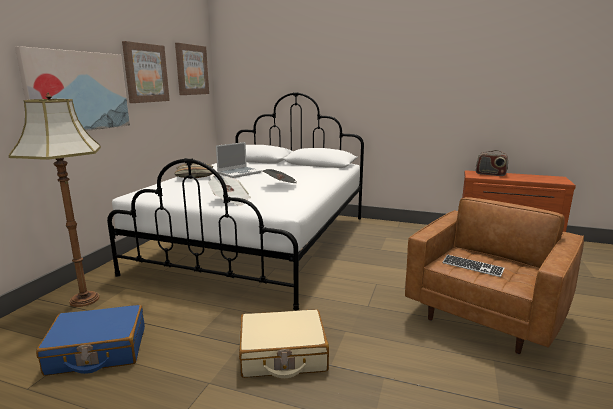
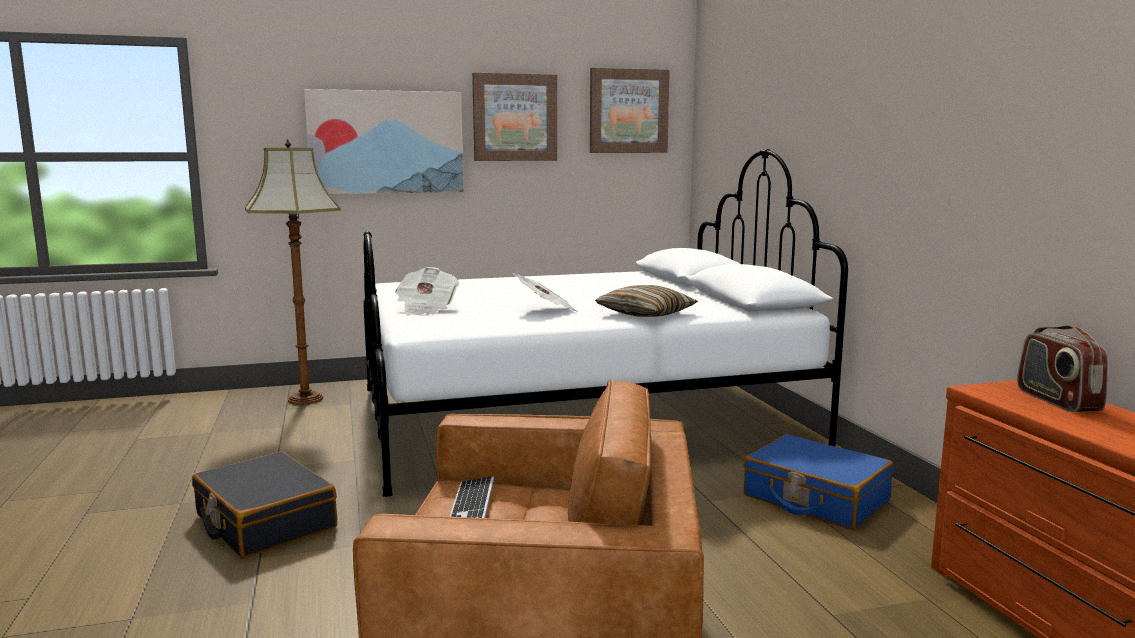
camera: 55 degrees right, 5 degrees down
blue suitcase [36,305,145,376] -> blue suitcase moved to [744,434,893,530]
pillow [174,163,213,178] -> pillow moved to [595,285,698,317]
laptop [216,142,262,178] -> none
beige suitcase [239,309,329,378] -> black suitcase [192,451,337,558]

